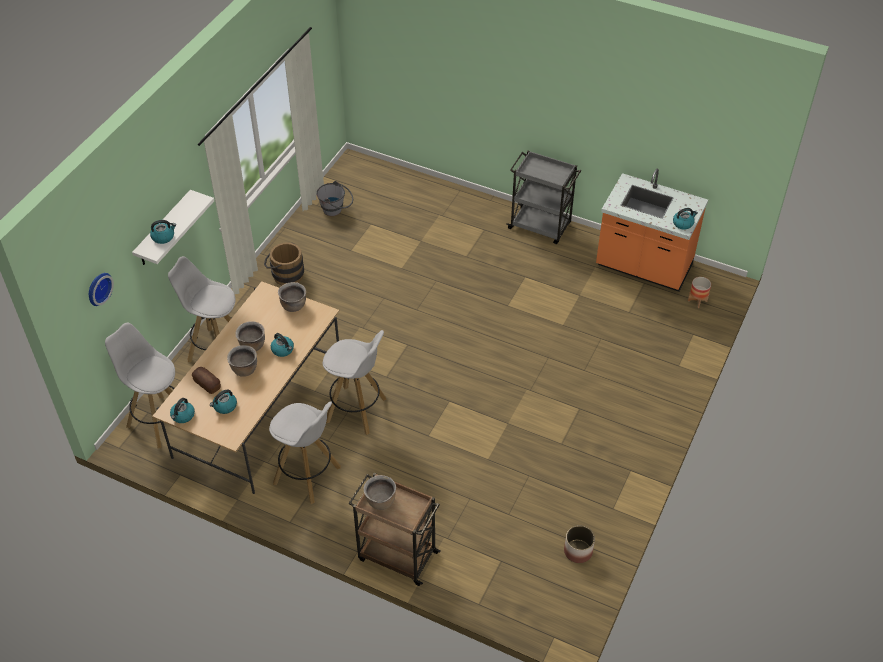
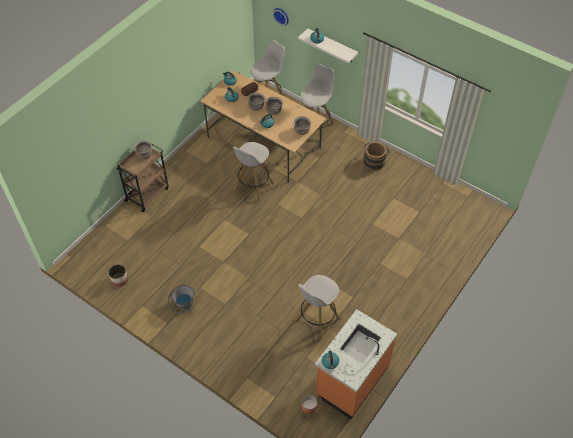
camera: 100 degrees right, 5 degrees up
white stool [269,401,341,504] -> white stool moved to [295,275,341,340]
grey bucket [316,181,353,216] -> grey bucket moved to [168,285,194,313]
grey cart [506,150,581,244] -> none

